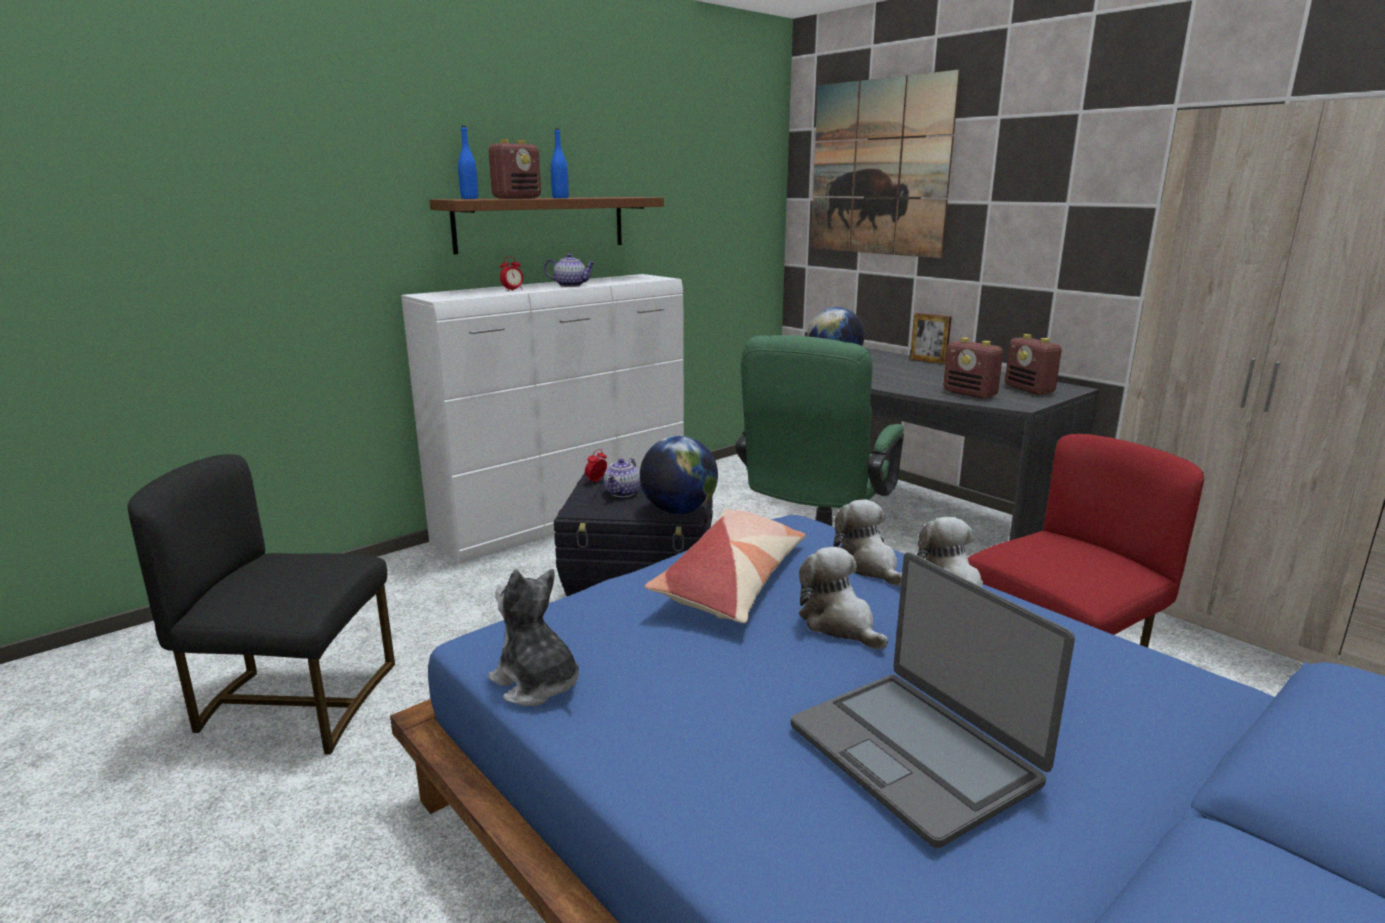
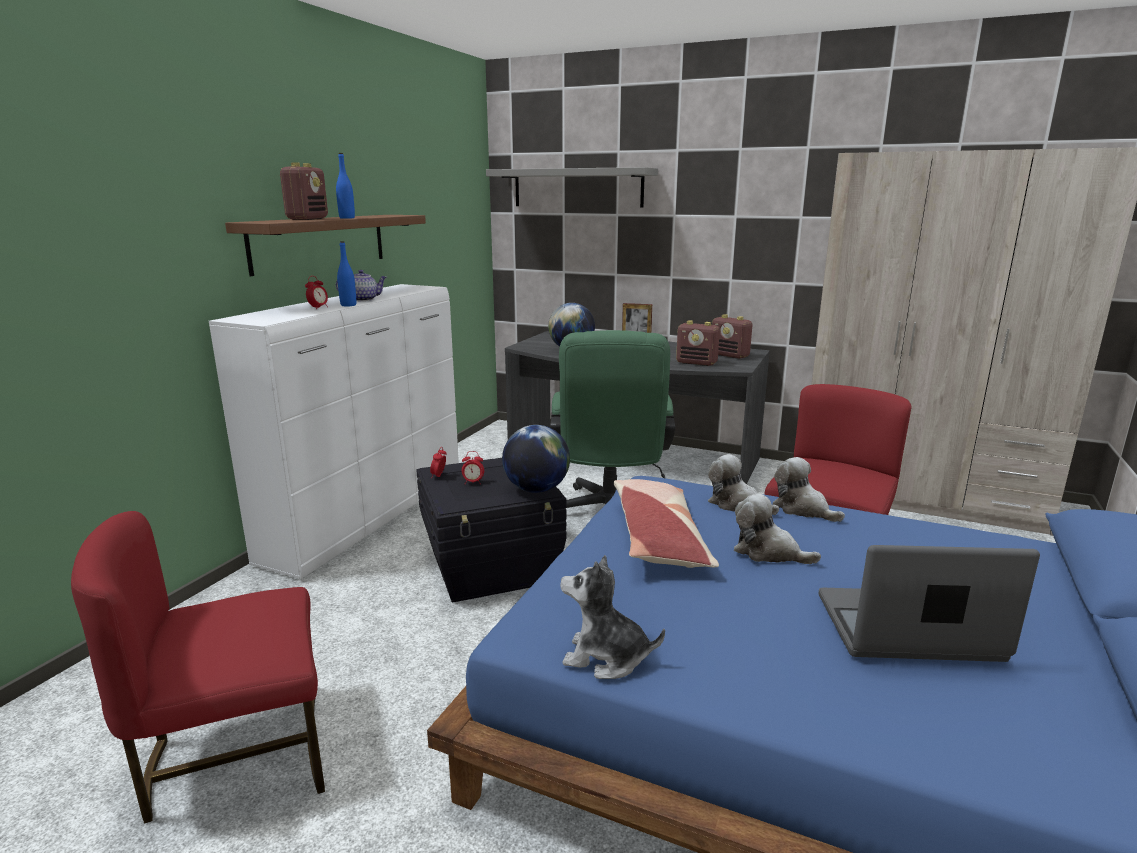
camera: 25 degrees left, 0 degrees up
black chair [128,454,395,754] -> red chair [71,511,325,823]
blue bottle [458,126,478,199] -> blue bottle moved to [337,241,356,306]
teapot [604,458,641,497] -> alarm clock [462,451,484,483]
laptop [791,552,1075,848] -> laptop turned 150 degrees clockwise [819,545,1040,662]
picture [810,70,960,258] -> grey shelf [486,167,658,207]

